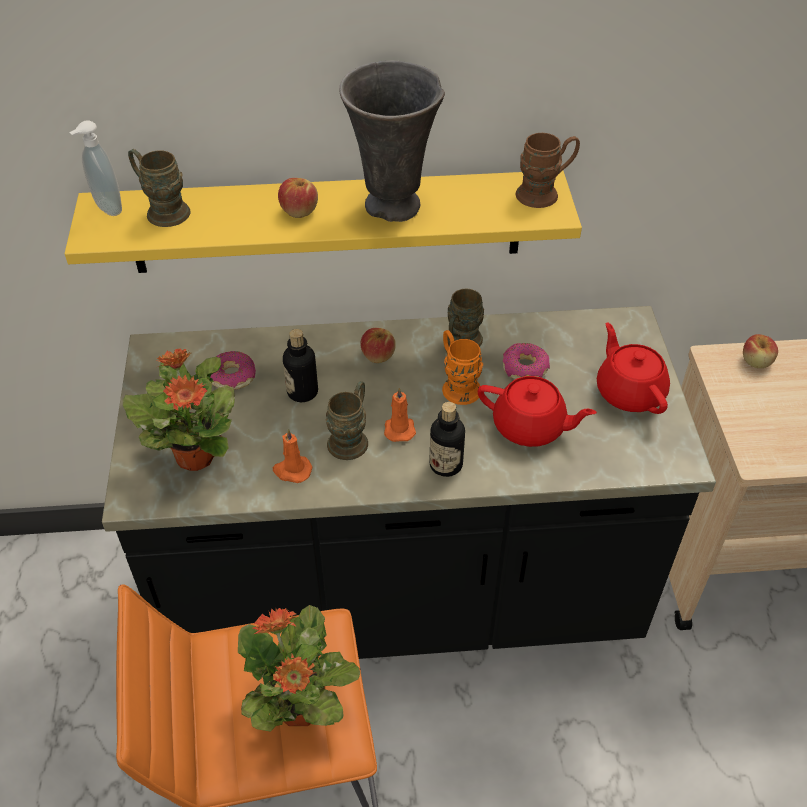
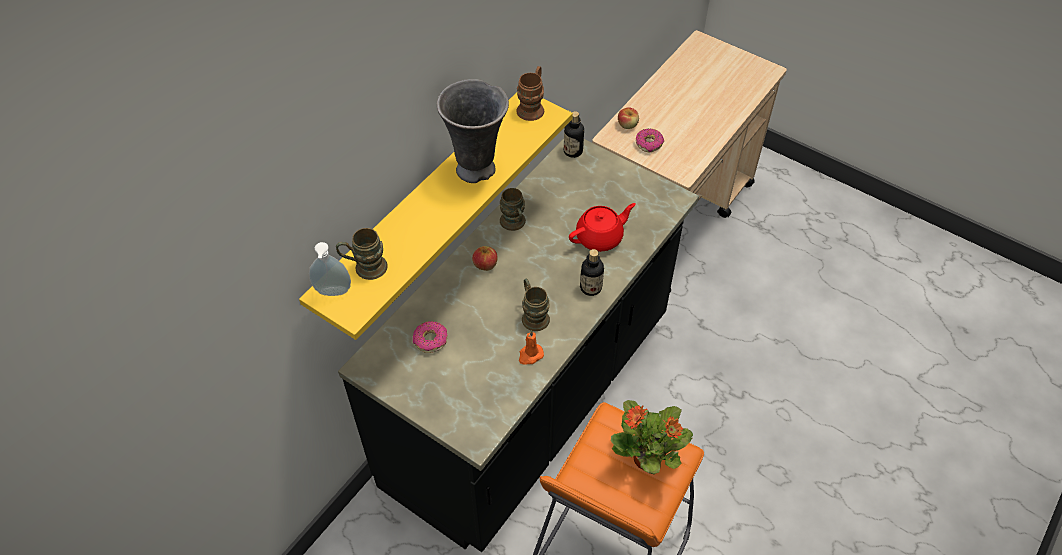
camera: 50 degrees left, 5 degrees up
potted plant [123,348,235,471] -> none
apple [278,178,318,218] -> none
bottle [283,329,318,402] -> bottle moved to [564,111,584,158]
orange candle [384,387,416,442] -> none
orange mug [442,330,483,405] -> none
donut [503,343,550,379] -> donut moved to [636,129,664,152]
red teapot [597,322,670,414] -> none

